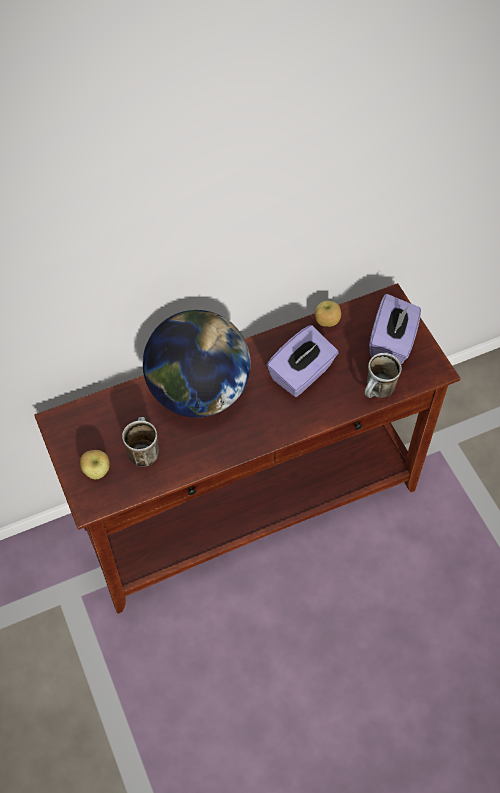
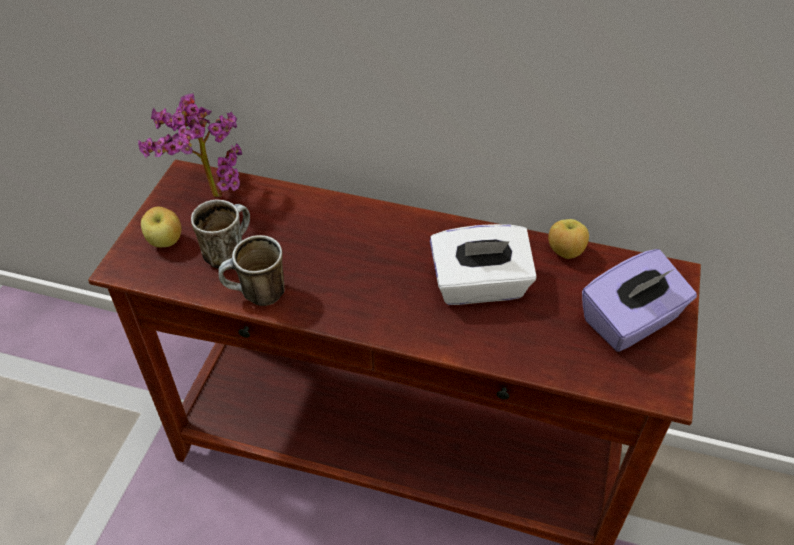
camera: 40 degrees right, 10 degrees down
globe [143,310,251,418] -> none
purple tissue box [267,325,338,397] -> white tissue box [430,224,537,305]
mug [364,353,402,398] -> mug moved to [218,235,285,306]
none -> potted plant [138,94,242,198]

